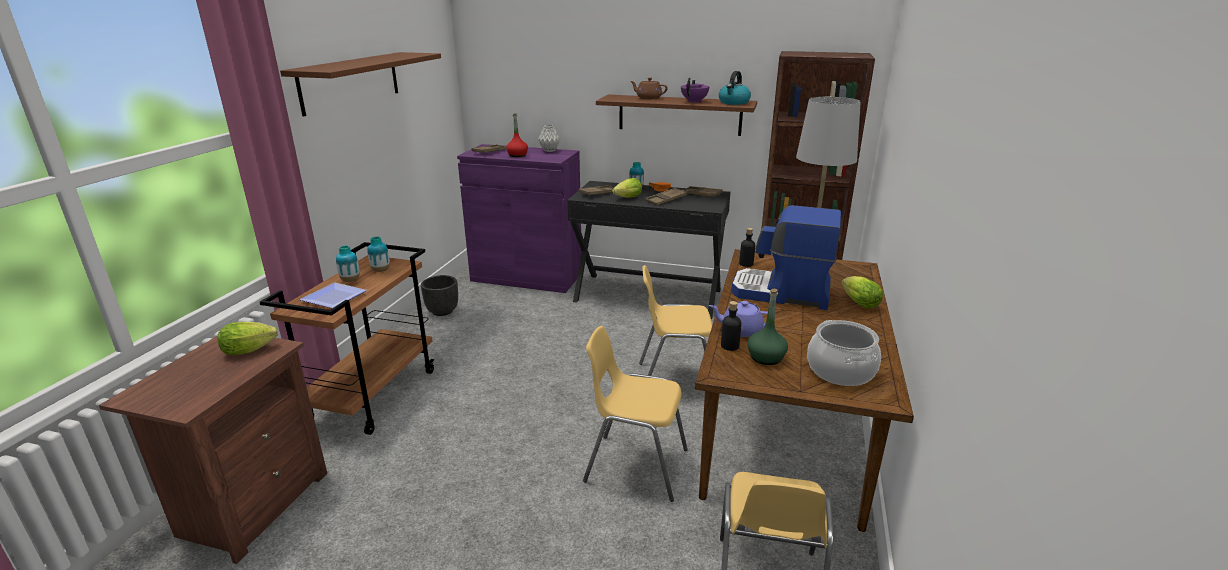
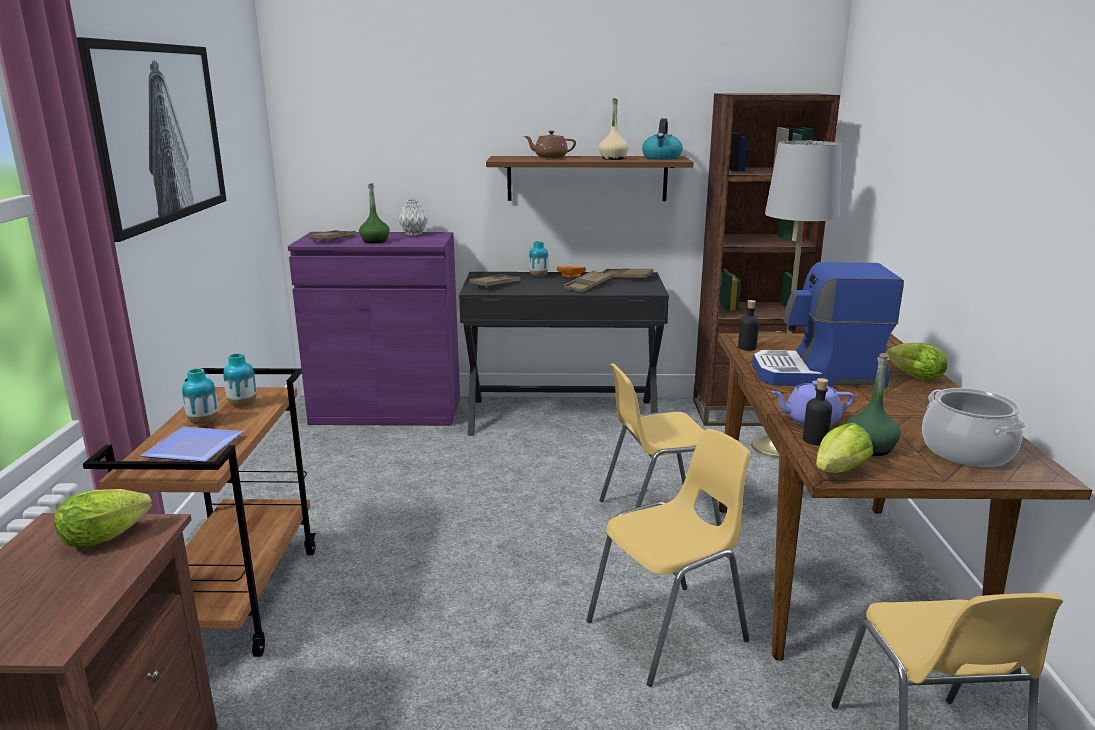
camera: 15 degrees left, 5 degrees down
brown shelf [280,52,441,117] -> picture [77,37,227,242]
black planter [421,275,458,316] -> none
red bottle [506,113,528,157] -> green bottle [359,183,390,243]
yellow chair [583,326,688,502] -> yellow chair turned 150 degrees clockwise [587,429,751,687]
lettuce [612,178,642,198] -> lettuce moved to [816,423,873,473]
purple teapot [681,77,709,103] -> beige bottle [599,98,629,160]

